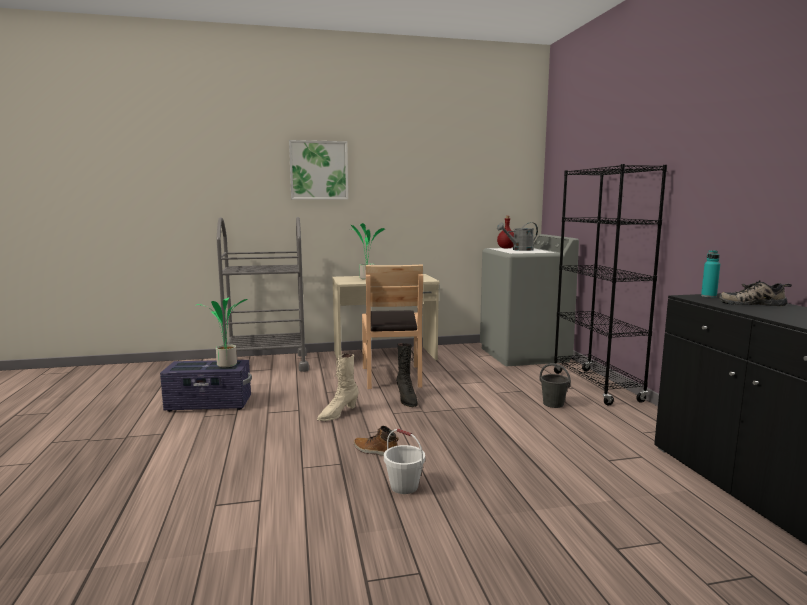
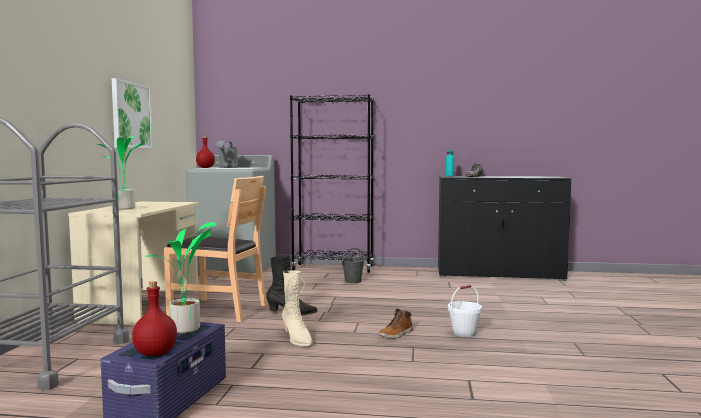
camera: 70 degrees left, 5 degrees down
picture [289,140,348,200] -> picture moved to [112,78,153,148]
none -> red bottle [132,281,177,356]

